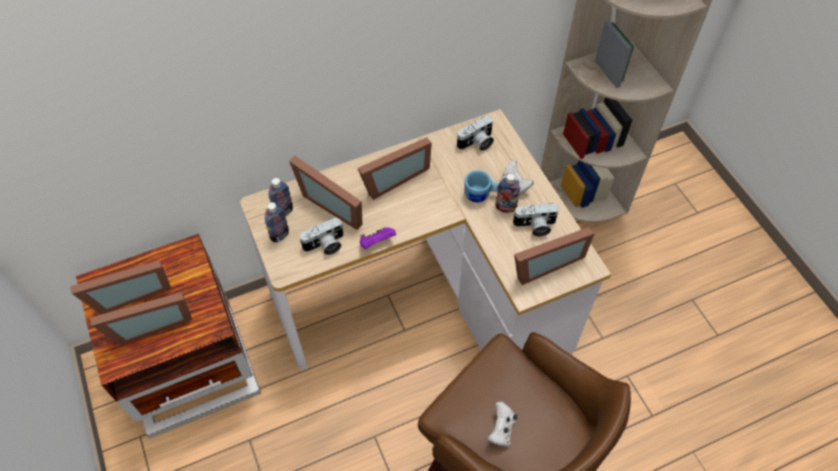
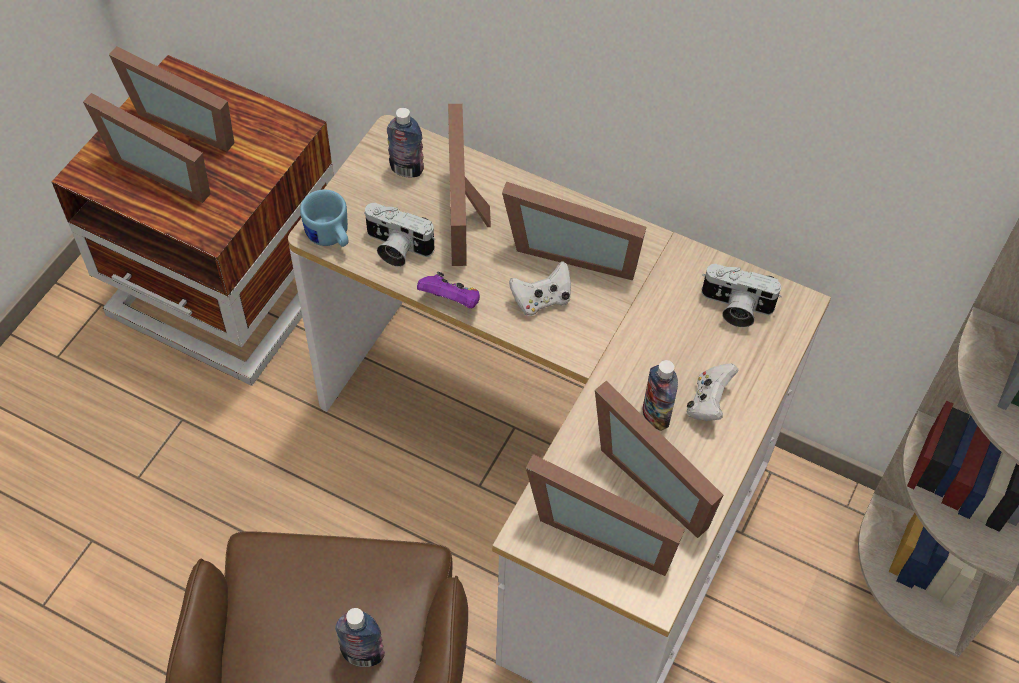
camera: 50 degrees right, 0 degrees up
bottle [265,202,289,243] -> bottle moved to [335,608,385,667]
blue mug [464,170,499,203] -> blue mug moved to [300,190,349,247]
white game controller [487,401,517,447] -> white game controller moved to [509,261,571,316]
camera [513,203,559,237] -> picture frame [595,381,723,538]

